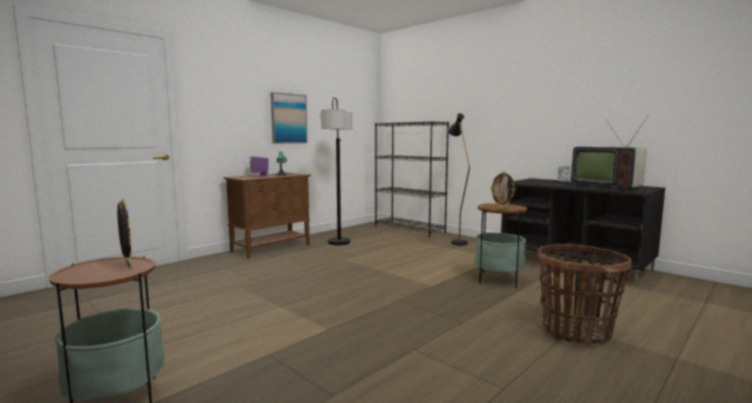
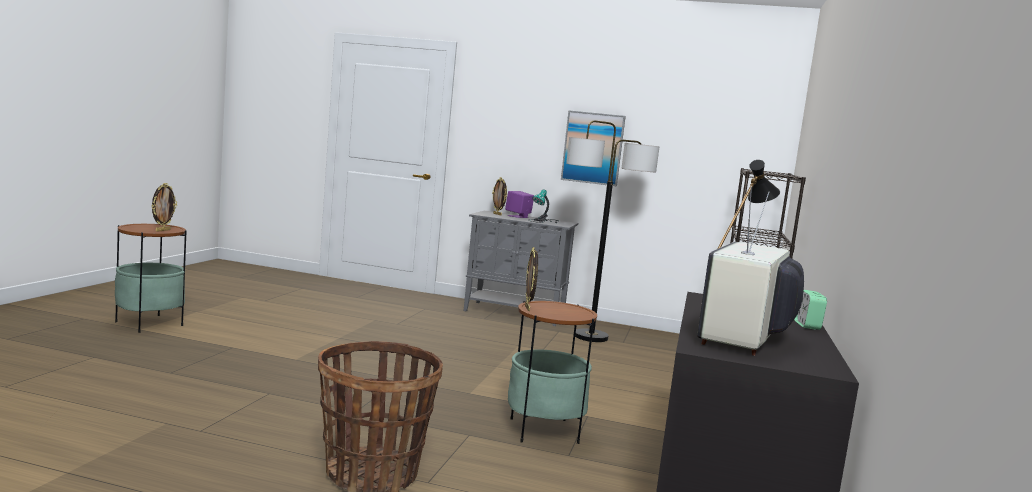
camera: 60 degrees right, 0 degrees up
brown cabinet [223,173,311,259] -> grey cabinet [464,211,578,326]
none -> picture frame [492,177,507,215]

